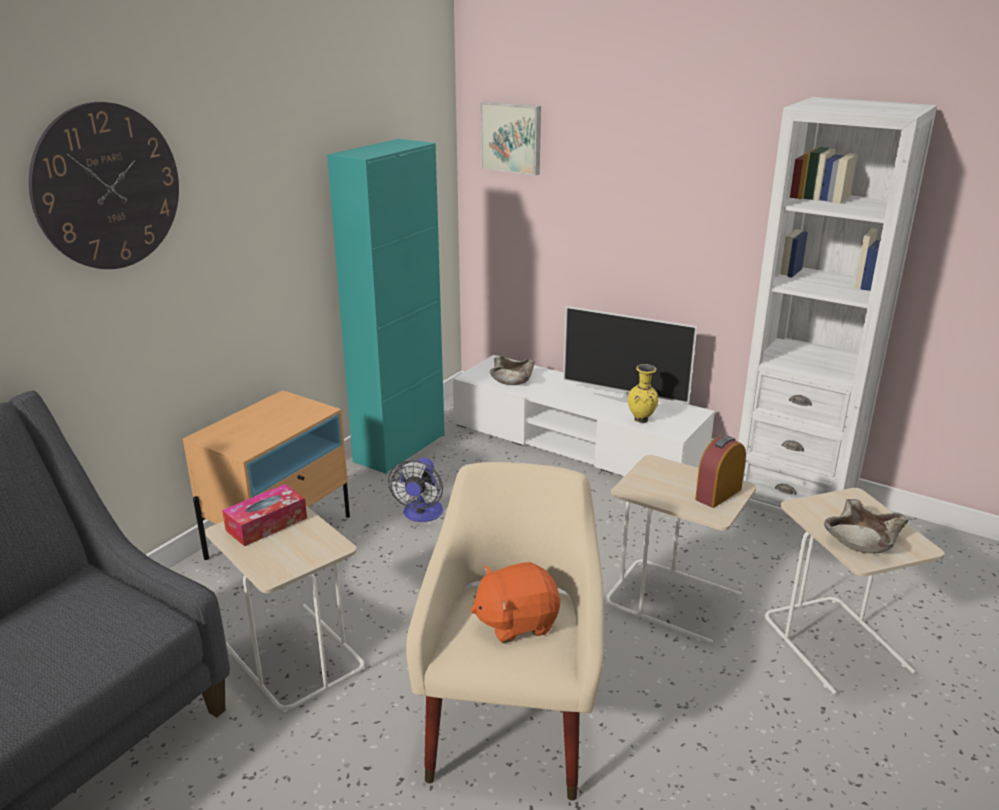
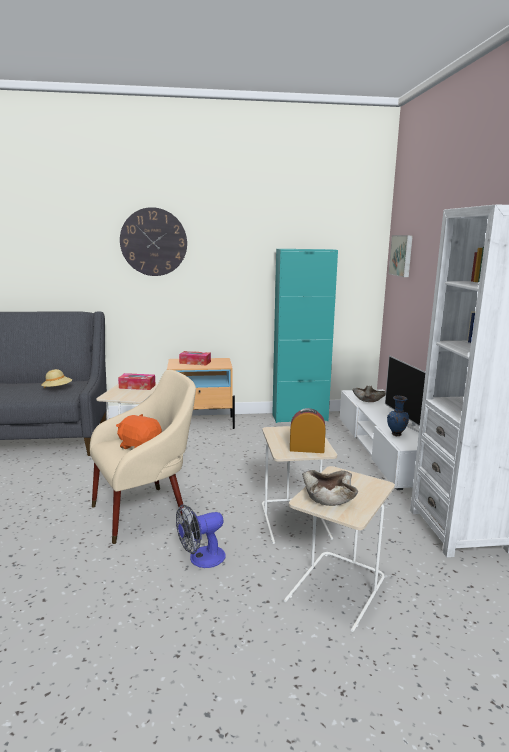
camera: 50 degrees right, 10 degrees down
fan [388,458,443,522] -> fan moved to [176,504,226,568]
yellow vase [628,364,659,423] -> blue vase [387,396,409,436]
none -> beige hat [41,369,72,388]
none -> tissue box [179,351,211,365]

